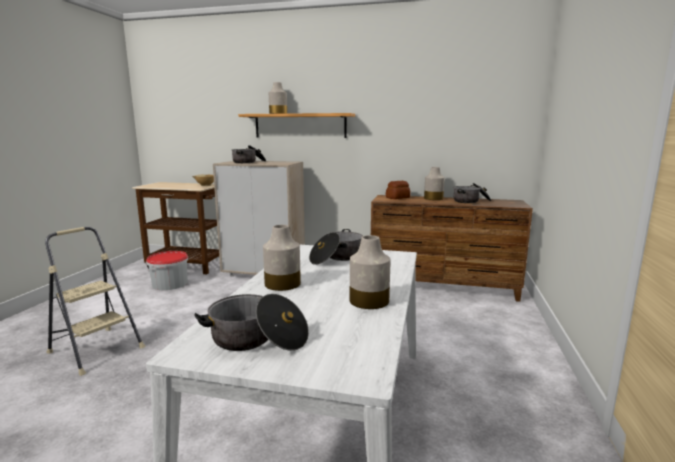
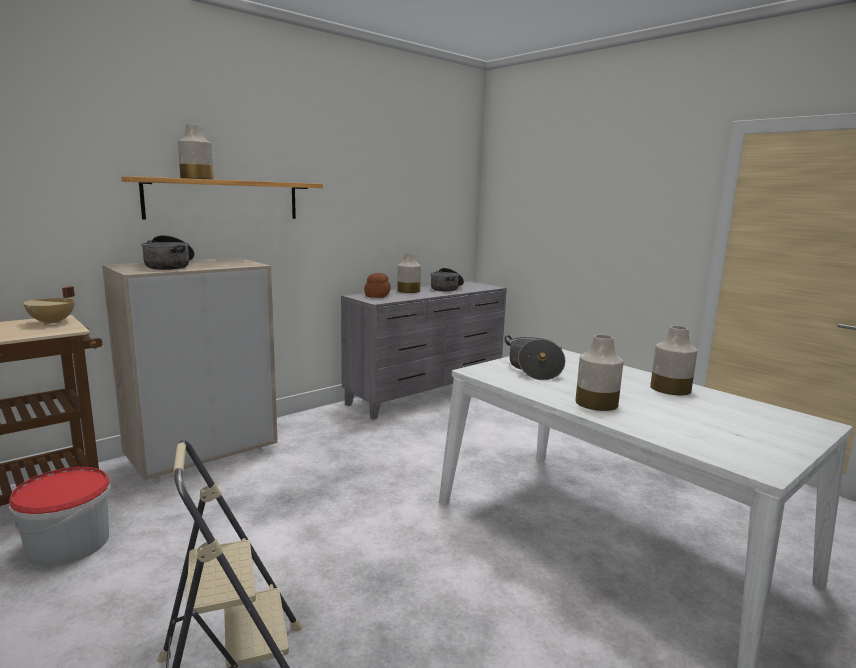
camera: 55 degrees left, 0 degrees up
cooking pot [194,294,309,351] -> none
brown dresser [371,195,533,302] -> grey dresser [341,281,507,420]

